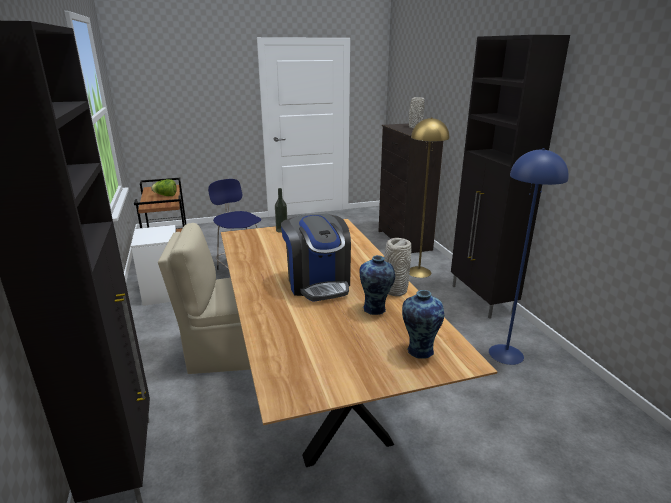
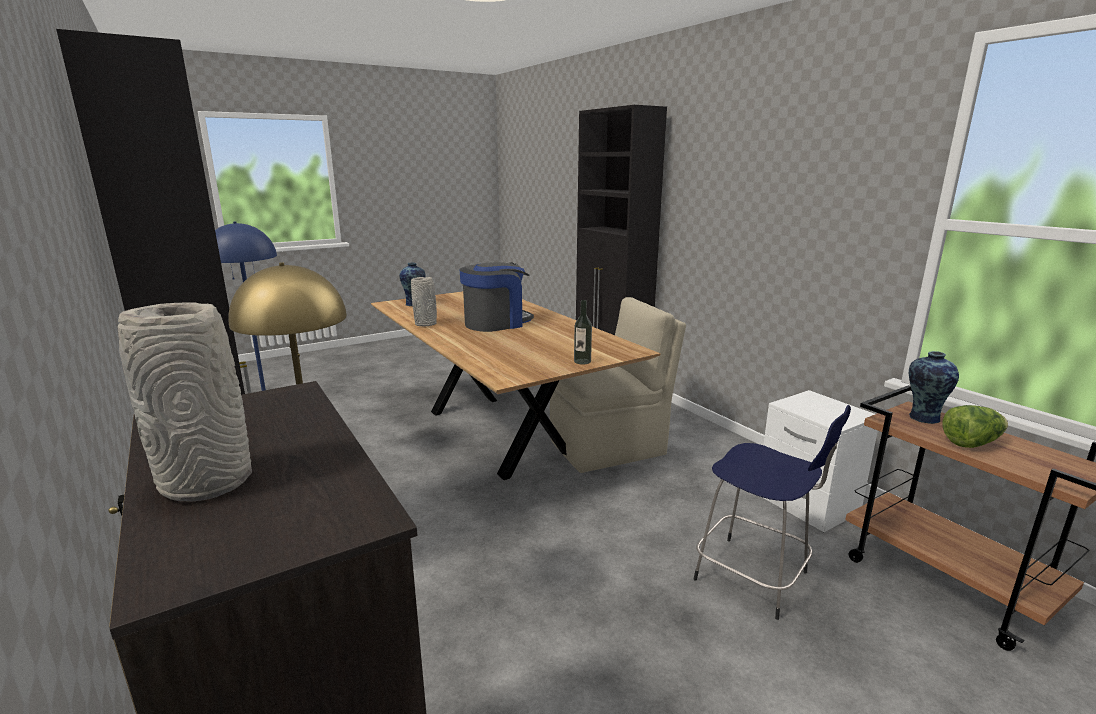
camera: 165 degrees right, 5 degrees down
coffee machine [281,214,351,302] -> coffee machine turned 90 degrees clockwise [460,262,534,332]
vase [360,255,395,315] -> vase moved to [908,351,959,424]

